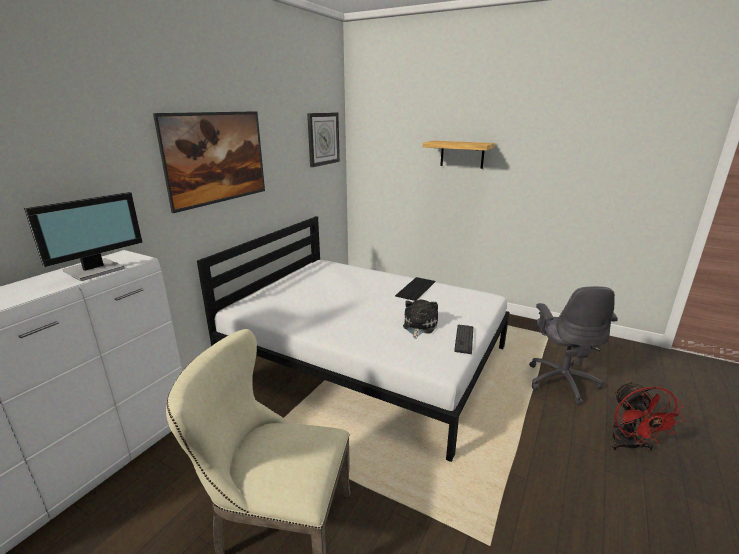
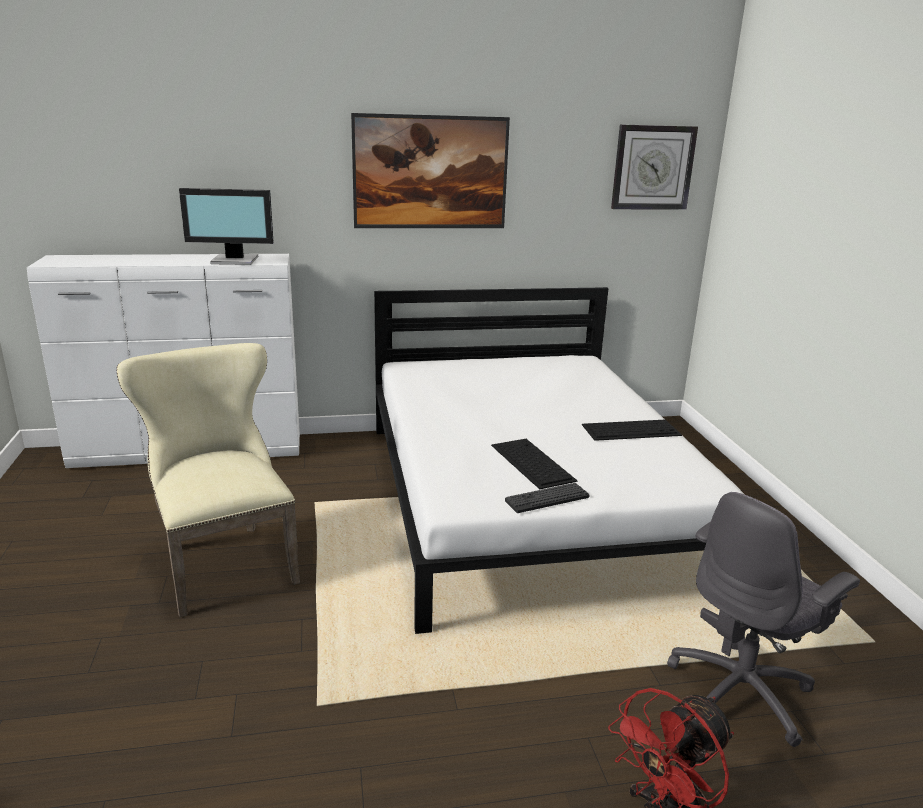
camera: 50 degrees right, 0 degrees up
plush toy [403,300,438,339] -> keyboard [491,439,578,489]
shelf [423,141,495,169] -> none

